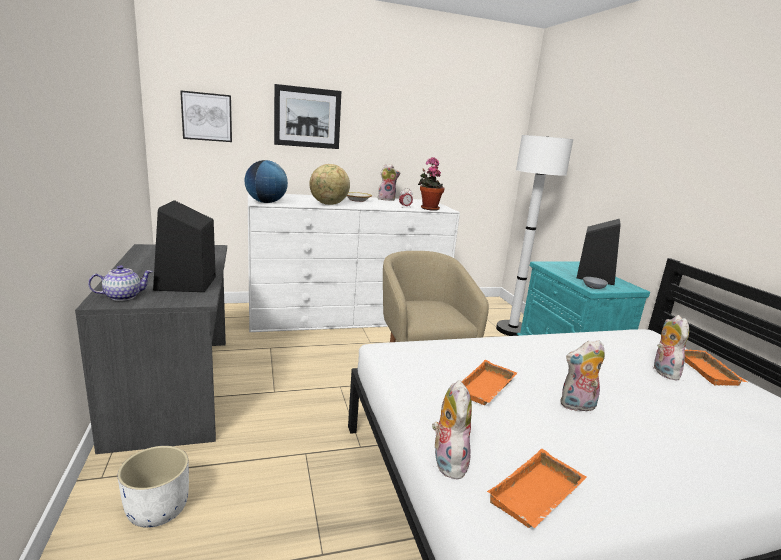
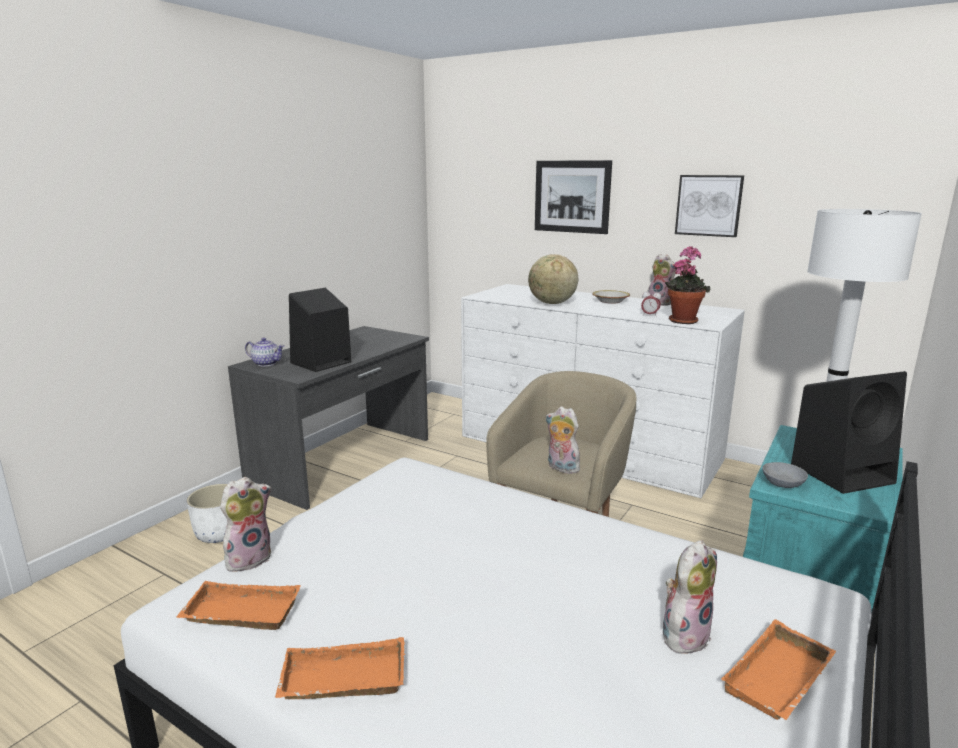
camera: 50 degrees right, 0 degrees up
picture [180,90,232,142] -> picture moved to [675,175,744,237]
globe [244,160,288,203] -> none
orange tray [461,360,517,405] -> orange tray moved to [275,637,405,700]
plush toy [560,340,605,411] -> plush toy moved to [546,406,581,474]

